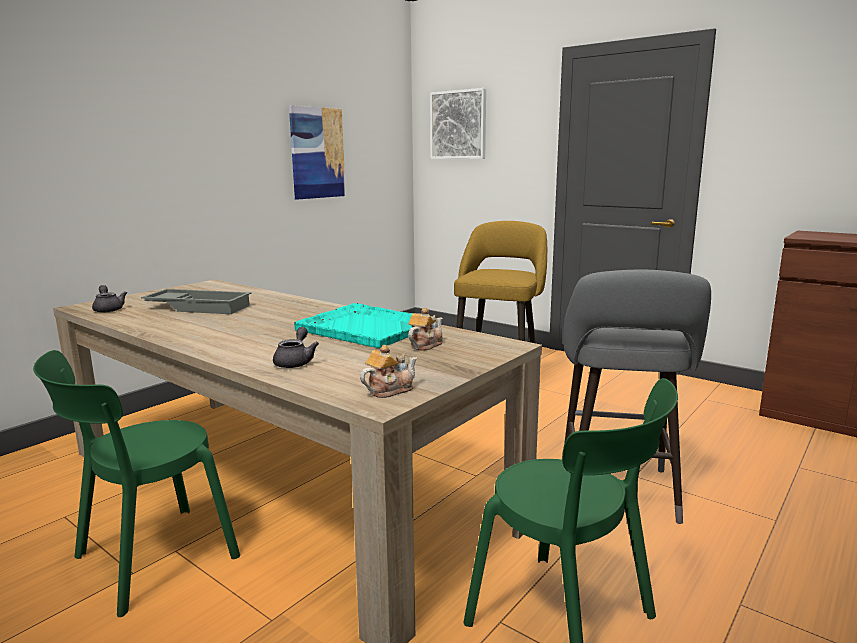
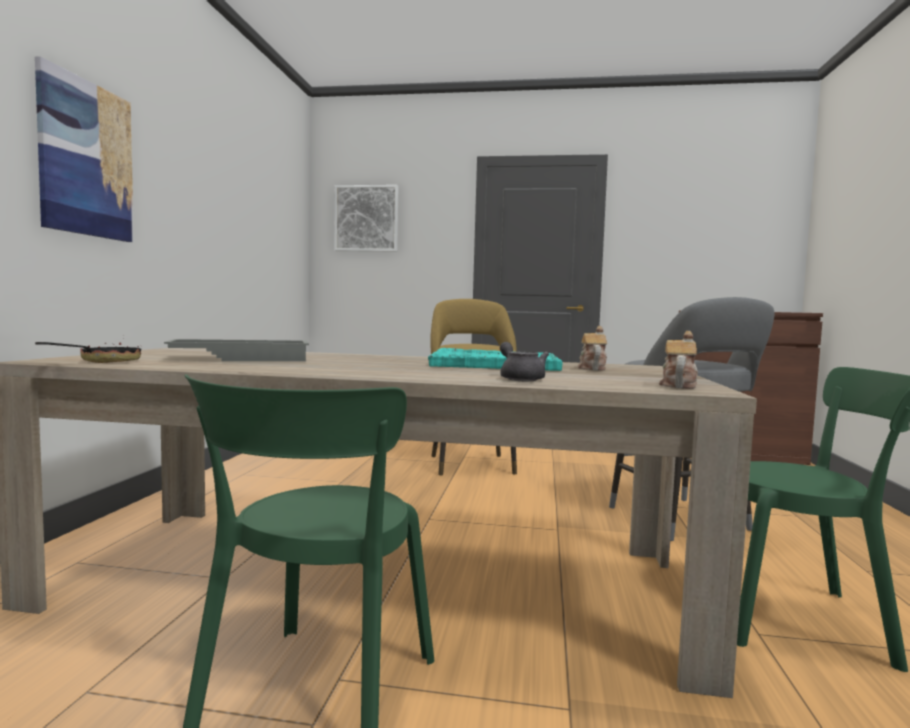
camera: 30 degrees left, 10 degrees down
grey teapot [92,285,127,313] -> frying pan [35,342,142,363]
picture [289,105,346,200] -> picture moved to [35,56,134,242]

